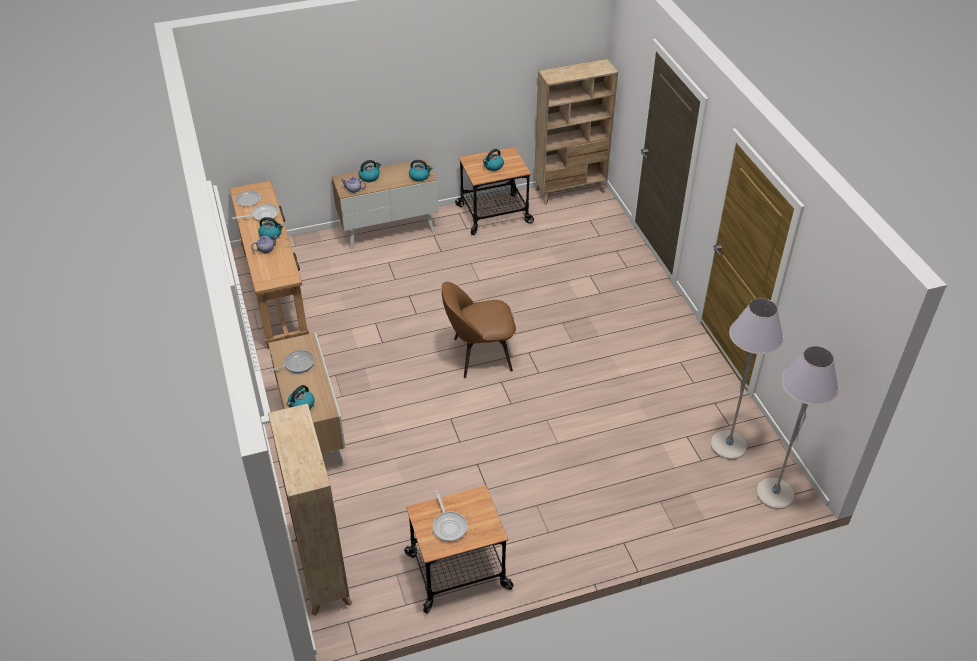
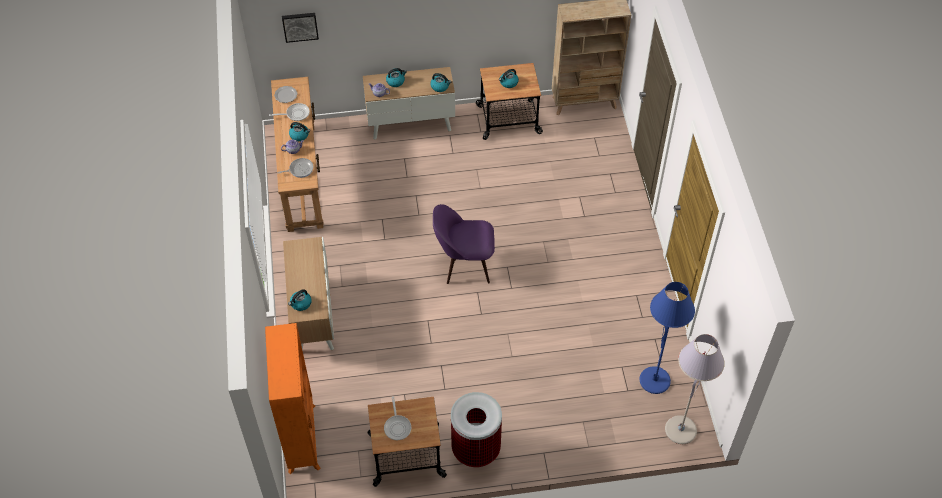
camera: 10 degrees right, 10 degrees up
beige bookcase [268,404,352,616] -> orange bookcase [265,323,320,474]
frying pan [270,350,315,373] -> frying pan moved to [278,158,313,178]
brown chair [442,282,516,378] -> purple chair [433,204,495,284]
grey floor lamp [710,298,784,459] -> blue floor lamp [640,282,695,394]
none -> picture [282,13,319,43]
none -> trash can [451,392,502,467]

